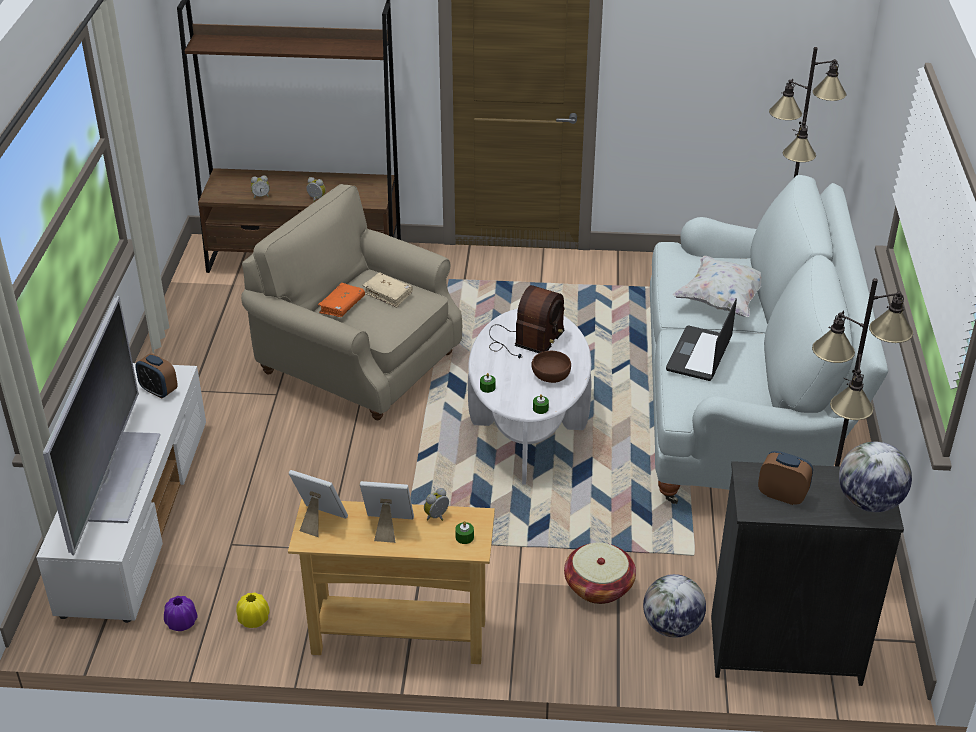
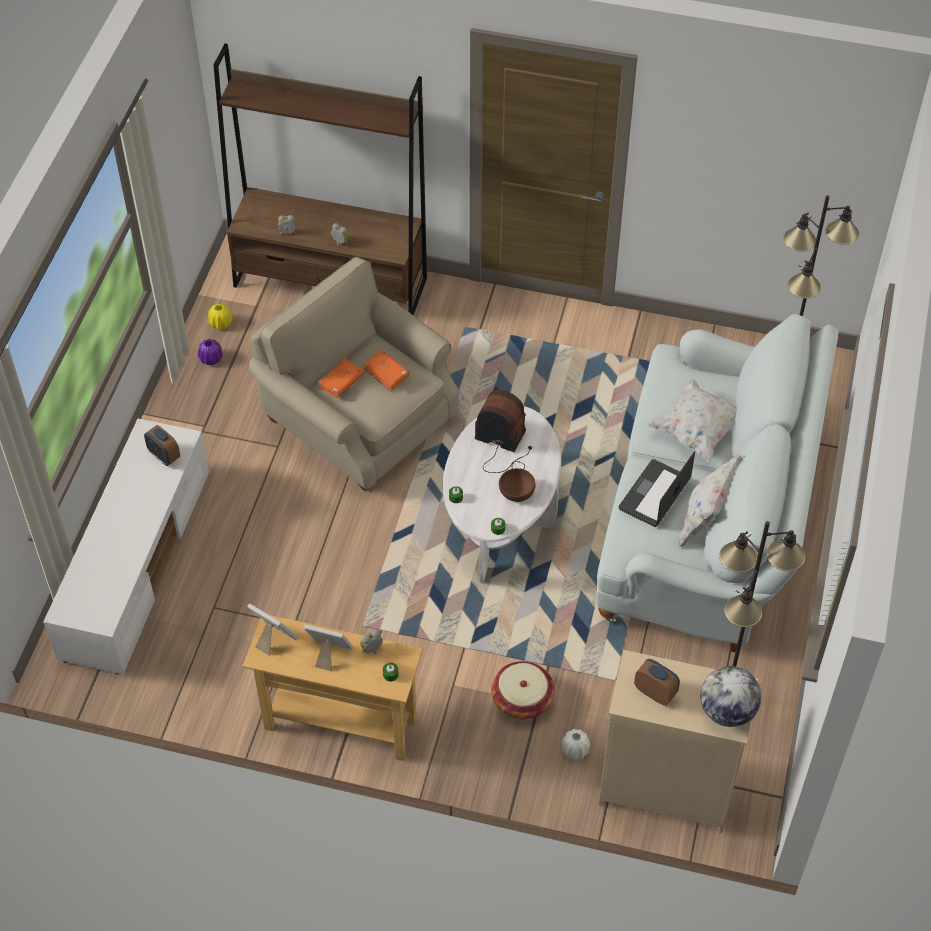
camera: 10 degrees right, 15 degrees up
television [43,296,161,555] -> none
purple vase [164,596,197,631] -> purple vase moved to [198,339,223,365]
yellow vase [236,592,270,628] -> yellow vase moved to [208,304,233,329]
beige book [363,272,413,308] -> orange book [363,350,410,392]
radio [489,285,565,358] -> radio turned 105 degrees counterclockwise [475,390,532,473]
globe [643,574,706,638] -> white vase [561,729,590,760]
black dresser [711,461,904,686] -> beige dresser [598,650,758,833]
none -> white pillow [679,453,741,546]

